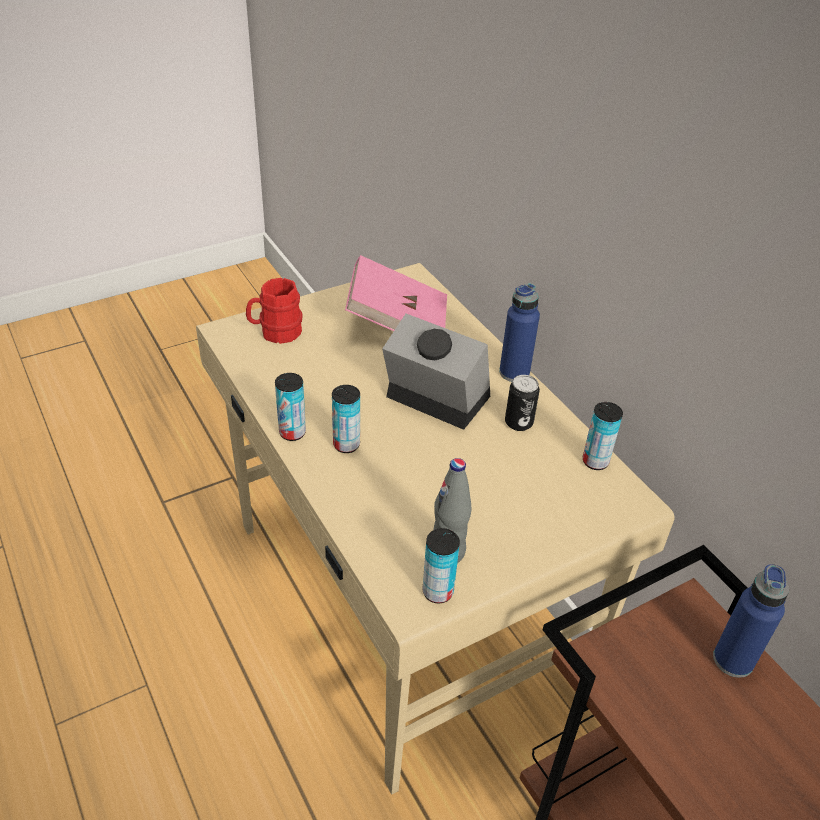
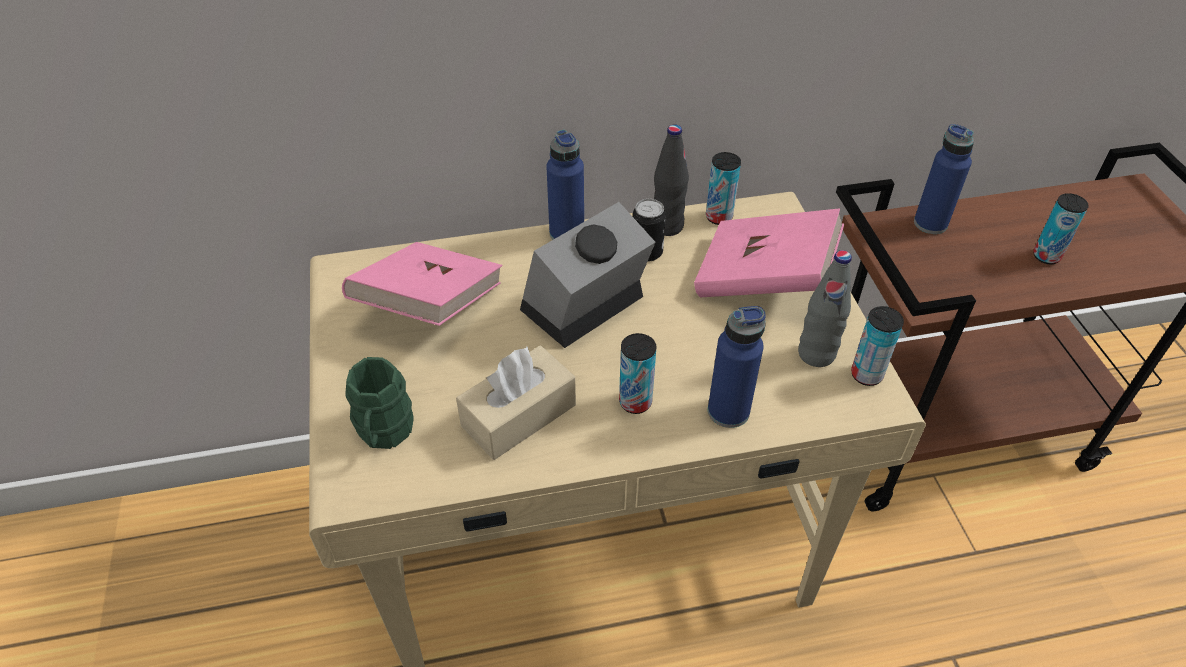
camera: 70 degrees left, 5 degrees up
red mug [246,278,303,344] -> green mug [345,357,414,449]
can [275,373,306,441] -> can moved to [1033,193,1089,264]
none -> beige tissue box [456,346,576,460]
none -> black bottle [654,124,689,236]
none -> pink book [694,208,844,297]
none -> blue bottle [708,306,766,428]

